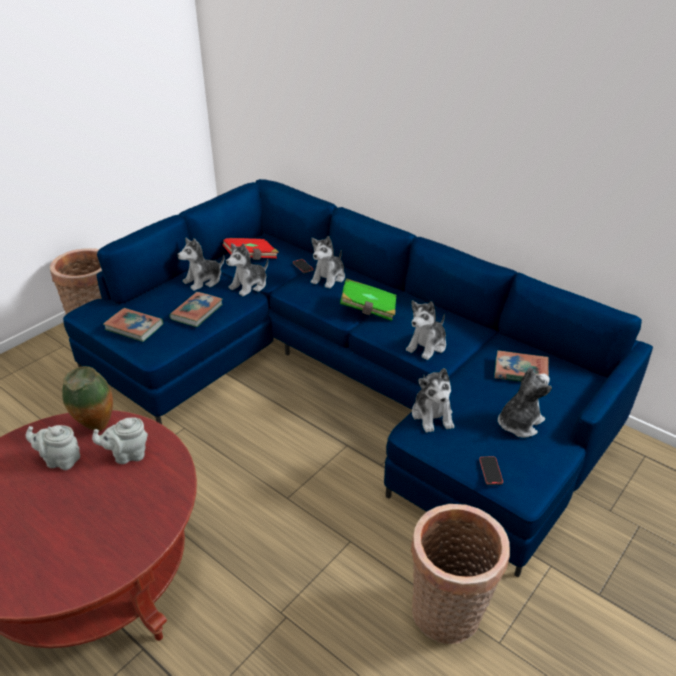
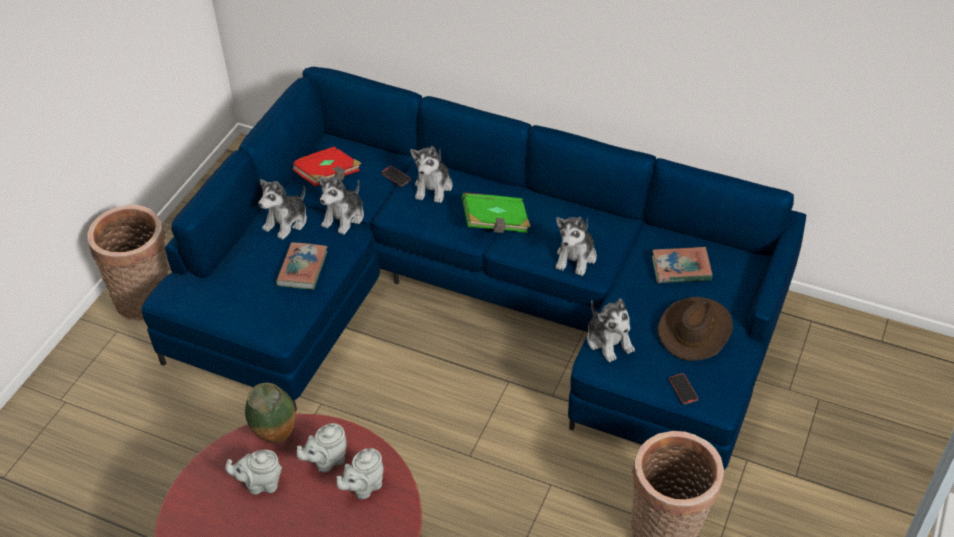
camera: 15 degrees left, 10 degrees up
book [103,308,163,342] -> none
plush toy [498,367,552,438] -> brown hat [657,297,733,361]
none -> grey teapot [337,448,384,499]

